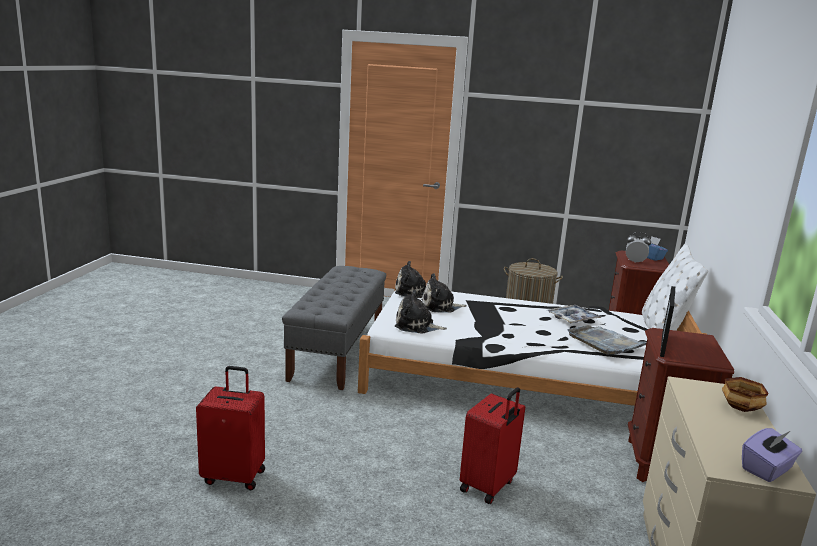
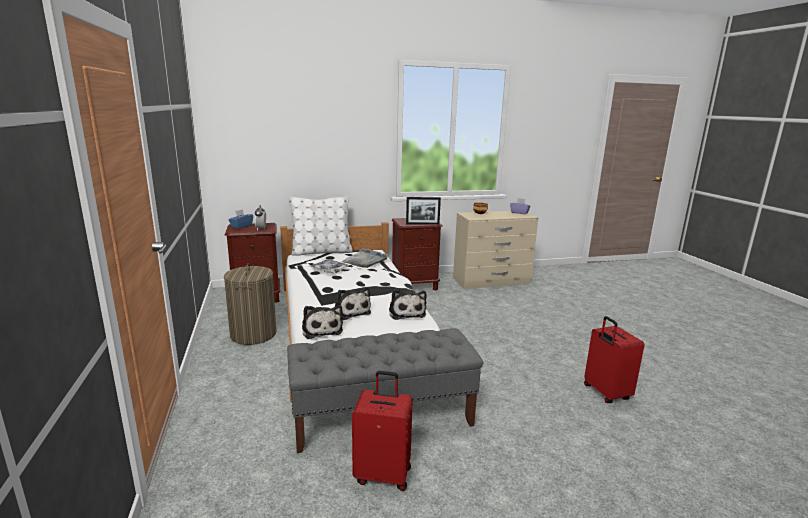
camera: 115 degrees left, 0 degrees up
red suitcase [460,387,525,504] -> red suitcase moved to [352,371,413,491]

